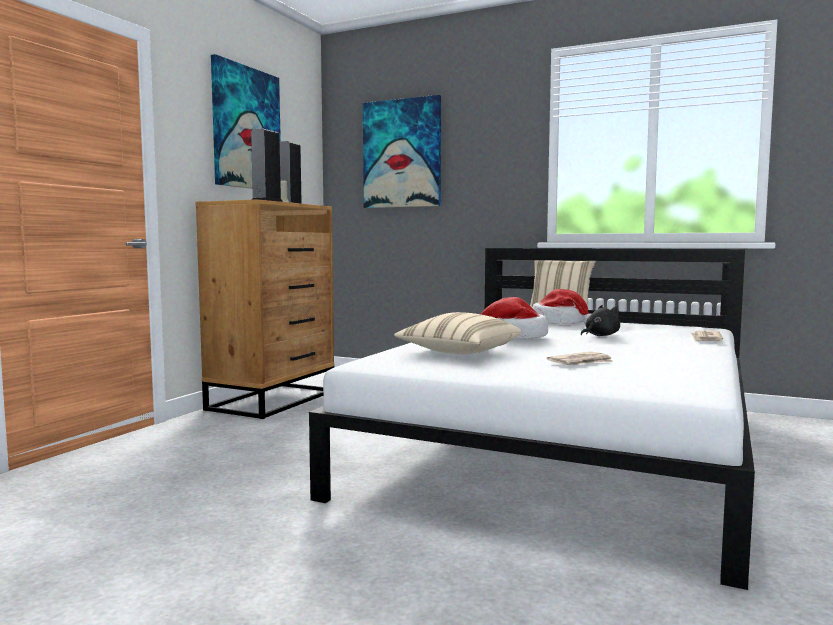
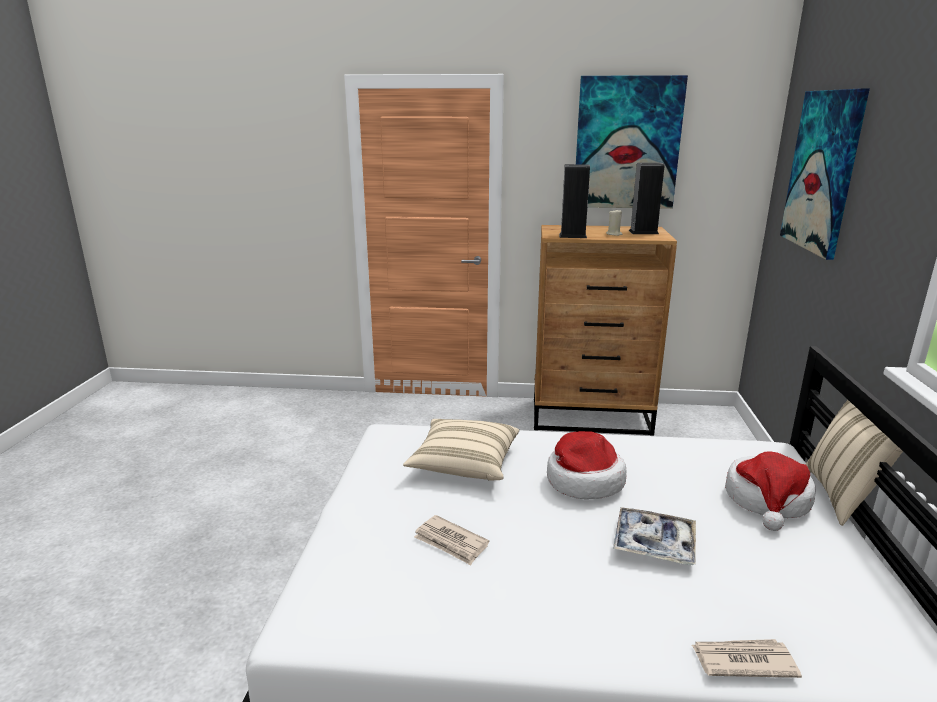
camera: 70 degrees right, 15 degrees up
black plush toy [581,305,620,336] -> tray [613,507,696,565]

